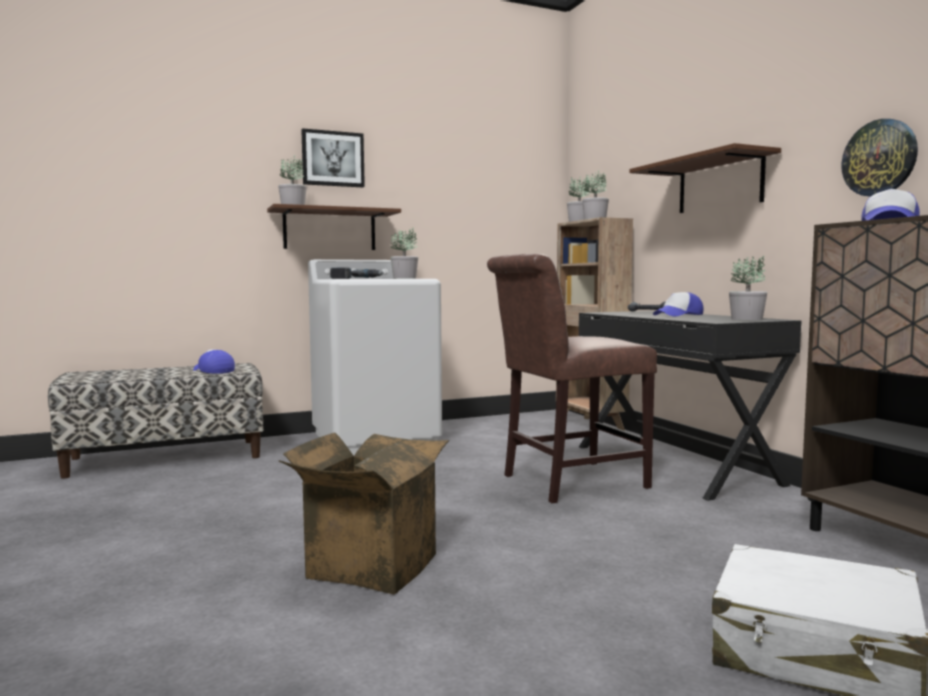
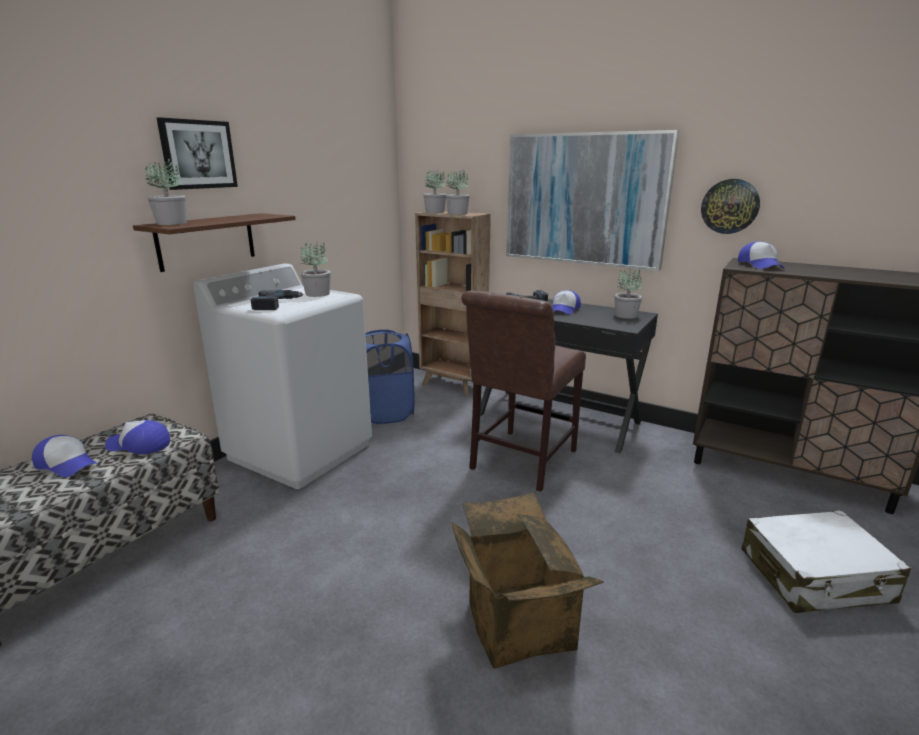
camera: 35 degrees left, 15 degrees up
brown shelf [629,143,781,213] -> picture [506,130,680,271]
none -> cap [32,435,97,477]
none -> blue laundry basket [365,329,415,424]

